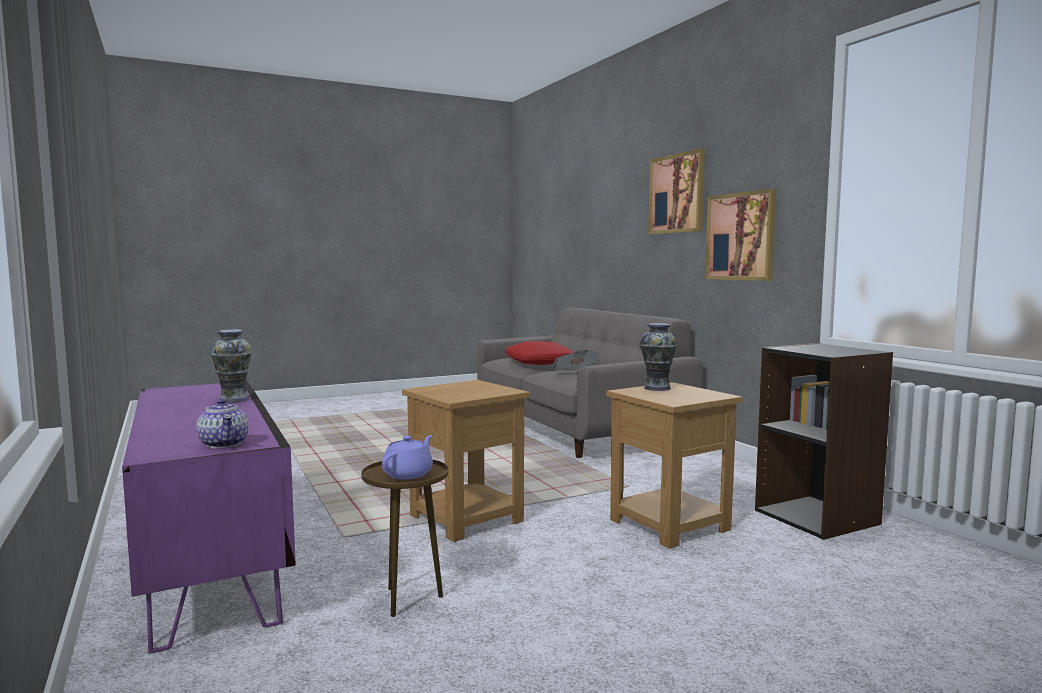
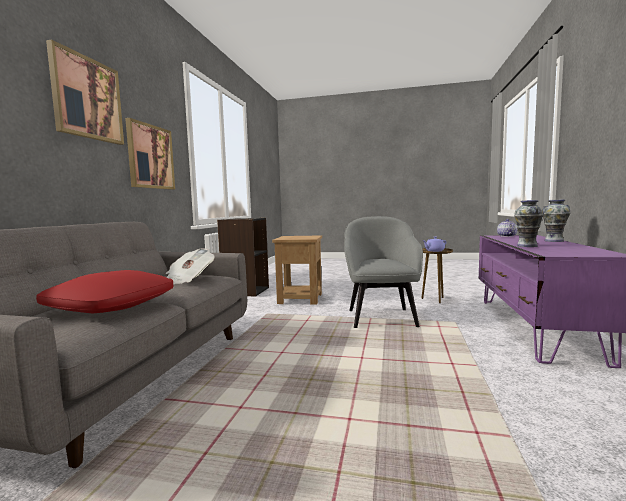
camera: 140 degrees left, 0 degrees up
brown side table [402,380,530,542] -> grey armchair [344,216,423,328]
vase [639,323,677,391] -> vase moved to [542,199,571,242]

